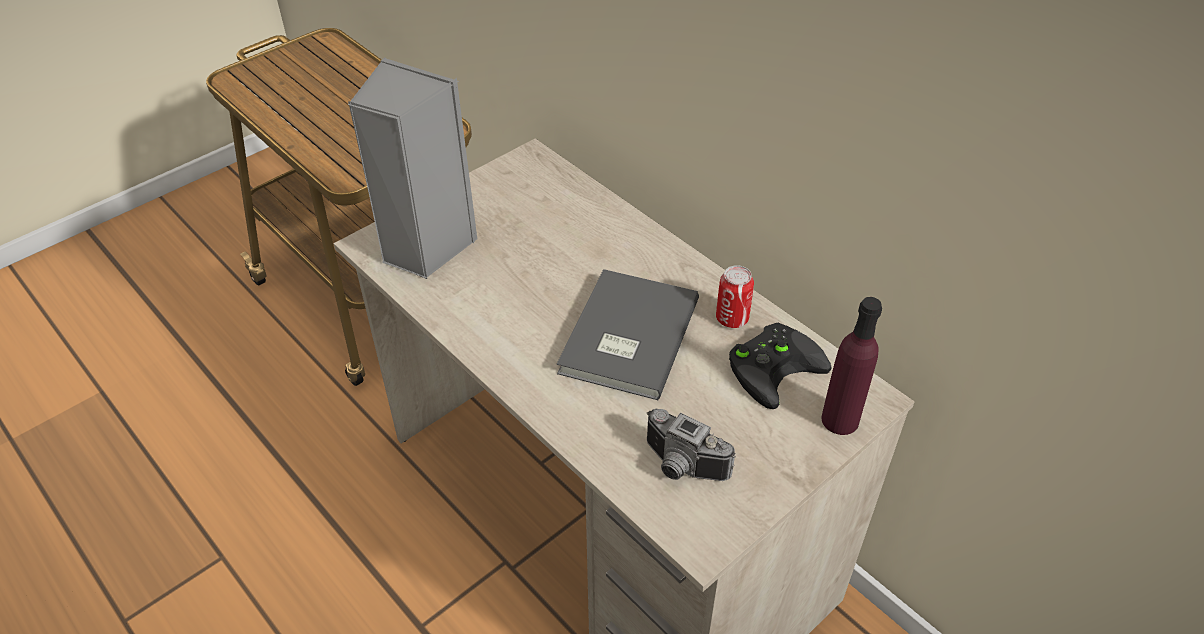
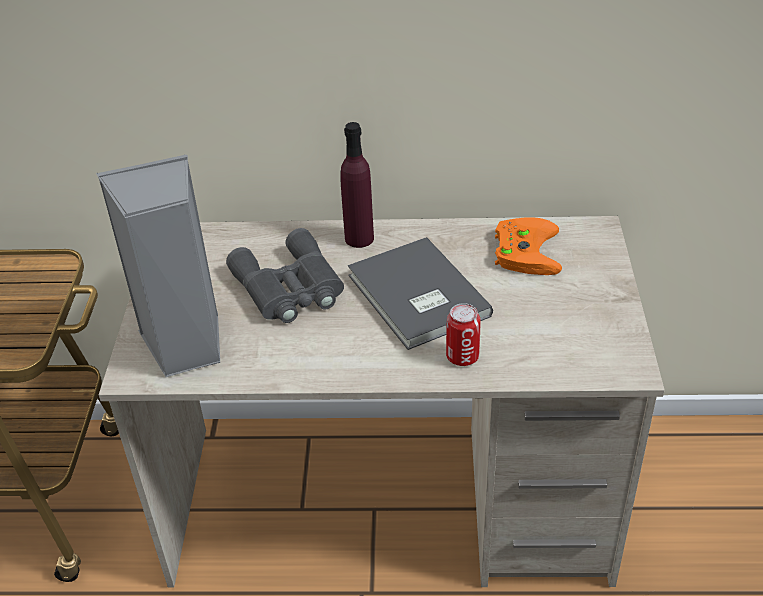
camera: 45 degrees left, 5 degrees down
camera [647,409,736,481] -> none
can [716,265,754,328] -> can moved to [446,303,481,366]
black game controller [729,323,831,409] -> orange game controller [495,217,562,275]
purple bottle [822,297,882,435] -> purple bottle moved to [340,122,374,248]
none -> grey binoculars [226,228,344,323]

